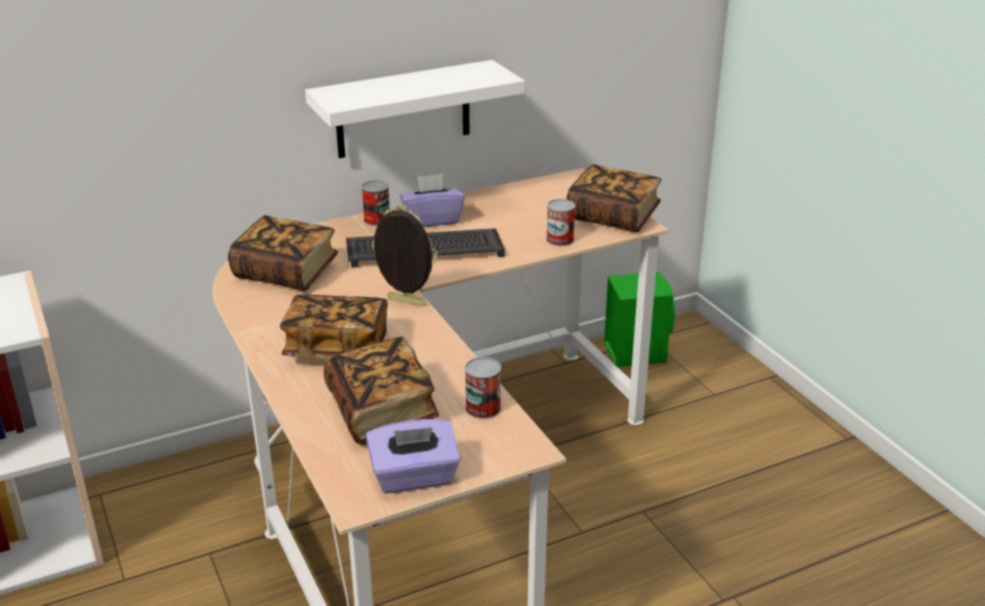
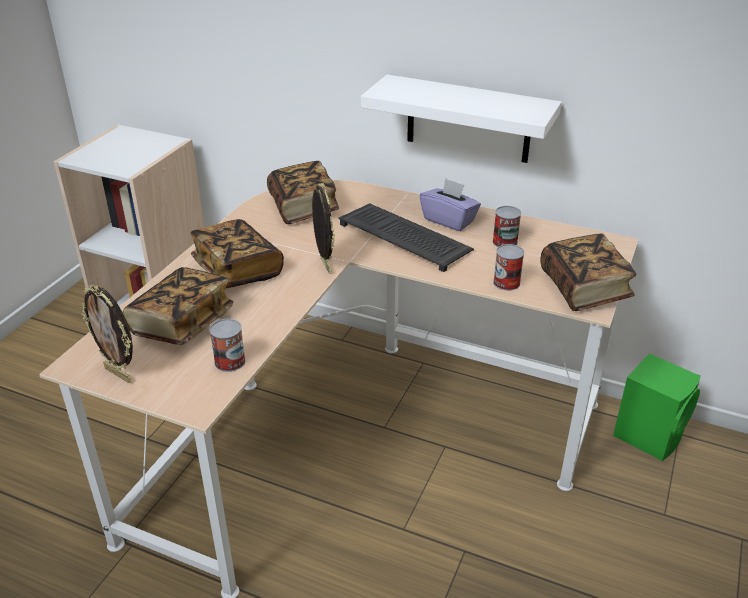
camera: 50 degrees right, 5 degrees up
can [362,180,390,226] -> can moved to [493,206,521,247]
purple tissue box [366,419,461,494] -> picture frame [81,285,133,383]

